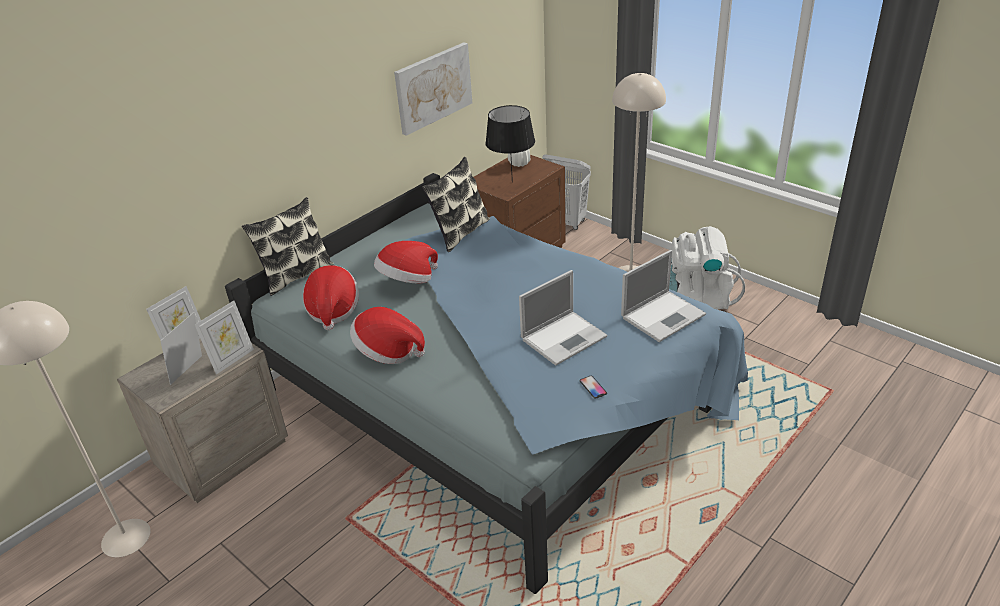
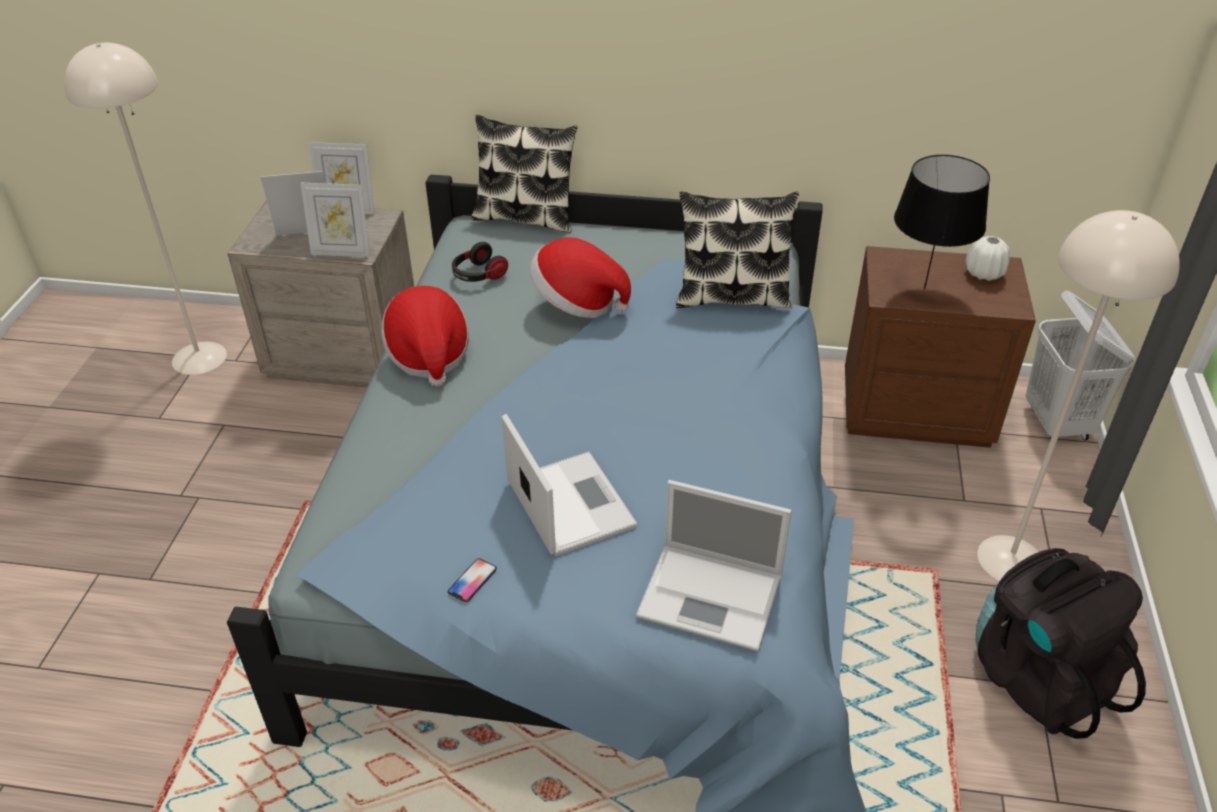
camera: 55 degrees right, 5 degrees up
hat [303,265,359,330] -> headphones [452,242,508,282]
picture [394,42,472,136] -> none
laptop [519,270,607,366] -> laptop turned 135 degrees counterclockwise [502,414,637,556]
white backpack [669,226,745,310] -> black backpack [975,548,1146,739]

